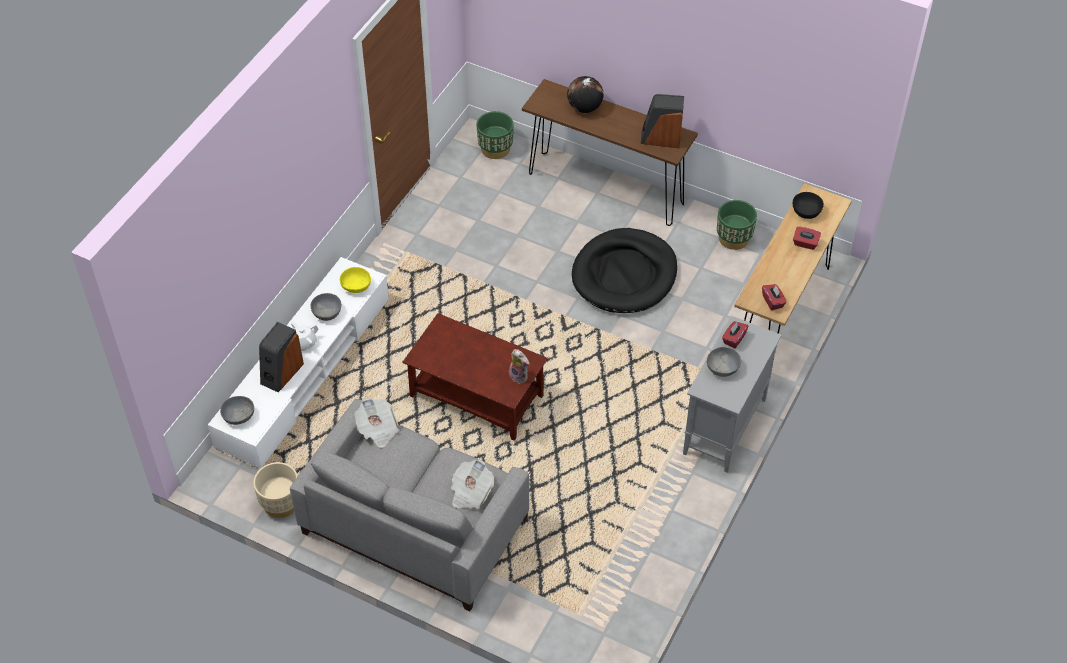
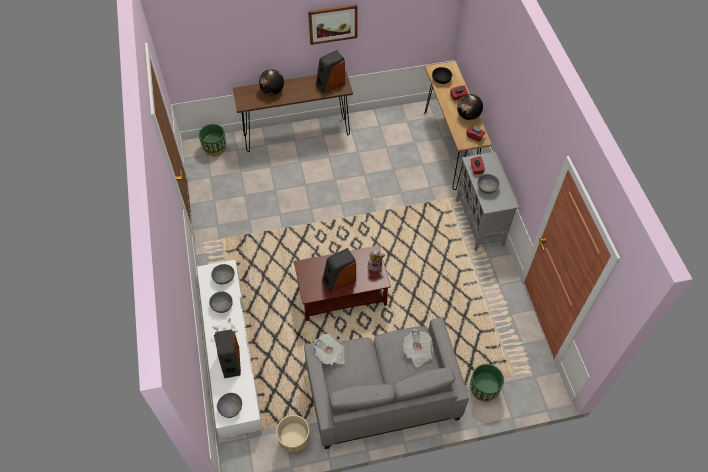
camera: 40 degrees left, 5 degrees up
yellow bowl [340,267,371,293] -> grey bowl [211,264,234,284]
black dog bed [572,228,677,313] -> none
green planter [717,200,757,250] -> green planter moved to [470,364,504,402]
none -> picture [308,4,358,45]
none -> speaker [322,248,356,292]
none -> globe [457,94,483,120]

